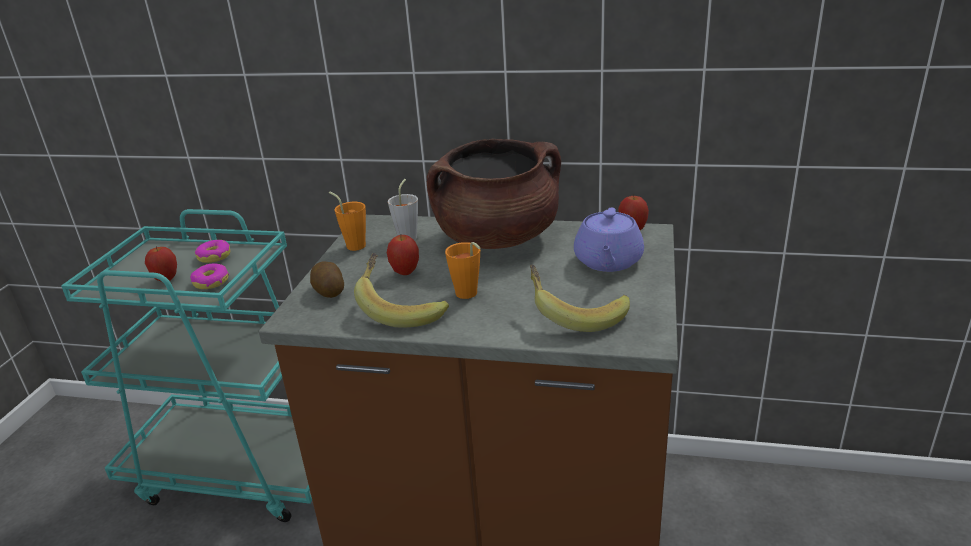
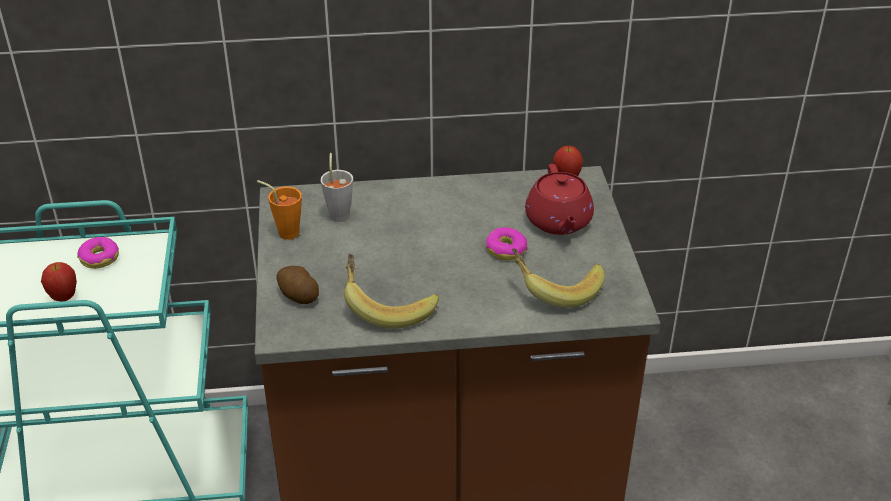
camera: 20 degrees left, 10 degrees up
donut [190,263,229,289] -> donut moved to [486,227,528,260]
apple [387,235,419,275] -> none
brown cooking pot [427,139,561,249] -> none
orange cup [445,242,480,299] -> none
purple teapot [574,208,644,272] -> red teapot [525,164,594,235]

